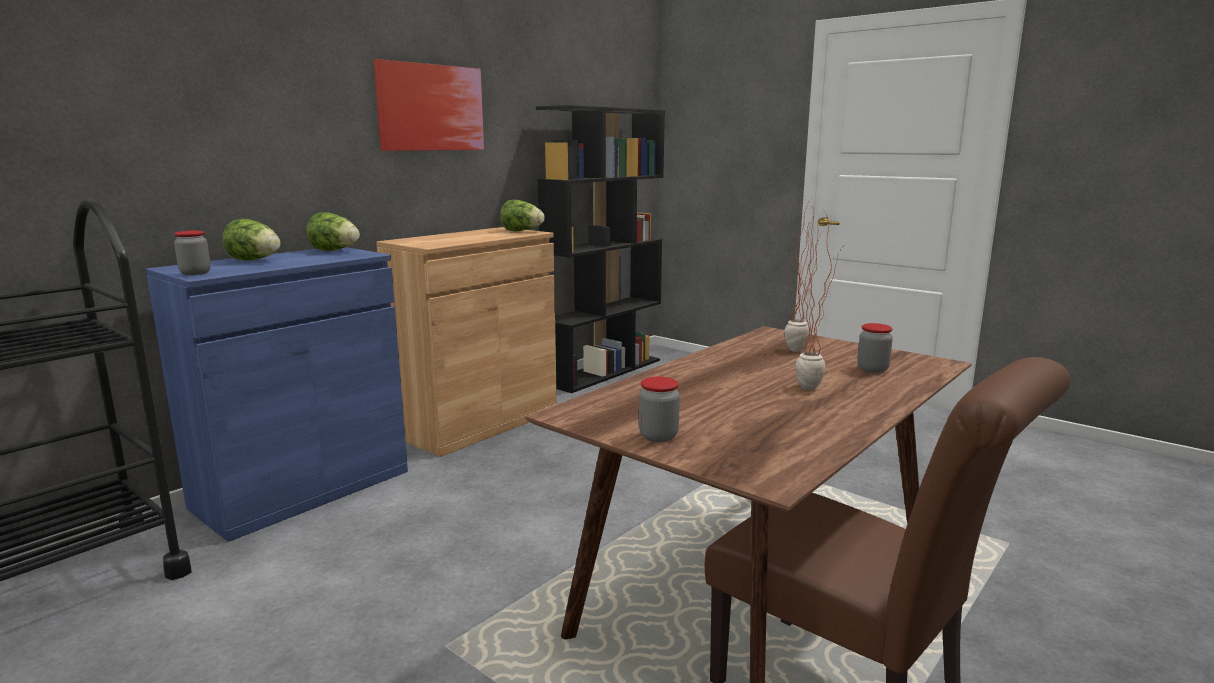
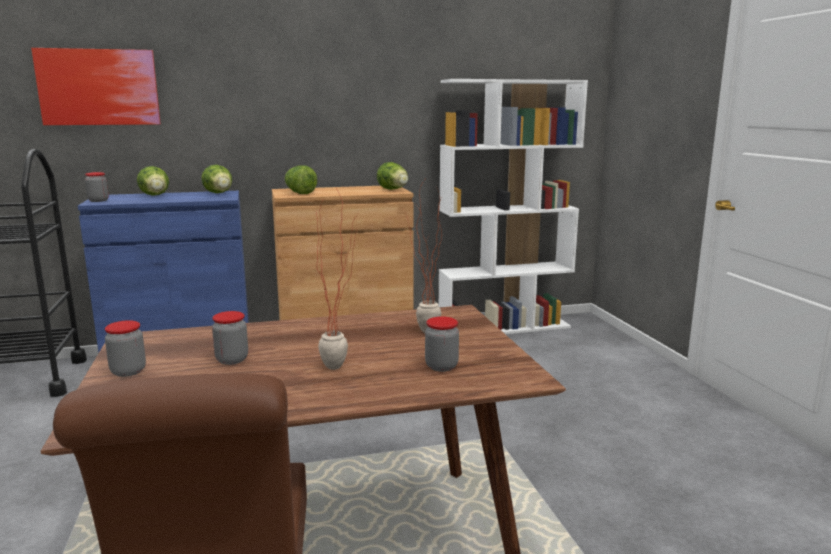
camera: 35 degrees right, 0 degrees up
picture [374,59,484,151] -> picture moved to [31,48,161,125]
black bookcase [536,105,665,393] -> white bookcase [439,79,588,334]
none -> jar [212,311,248,365]
none -> lettuce [285,165,317,194]

